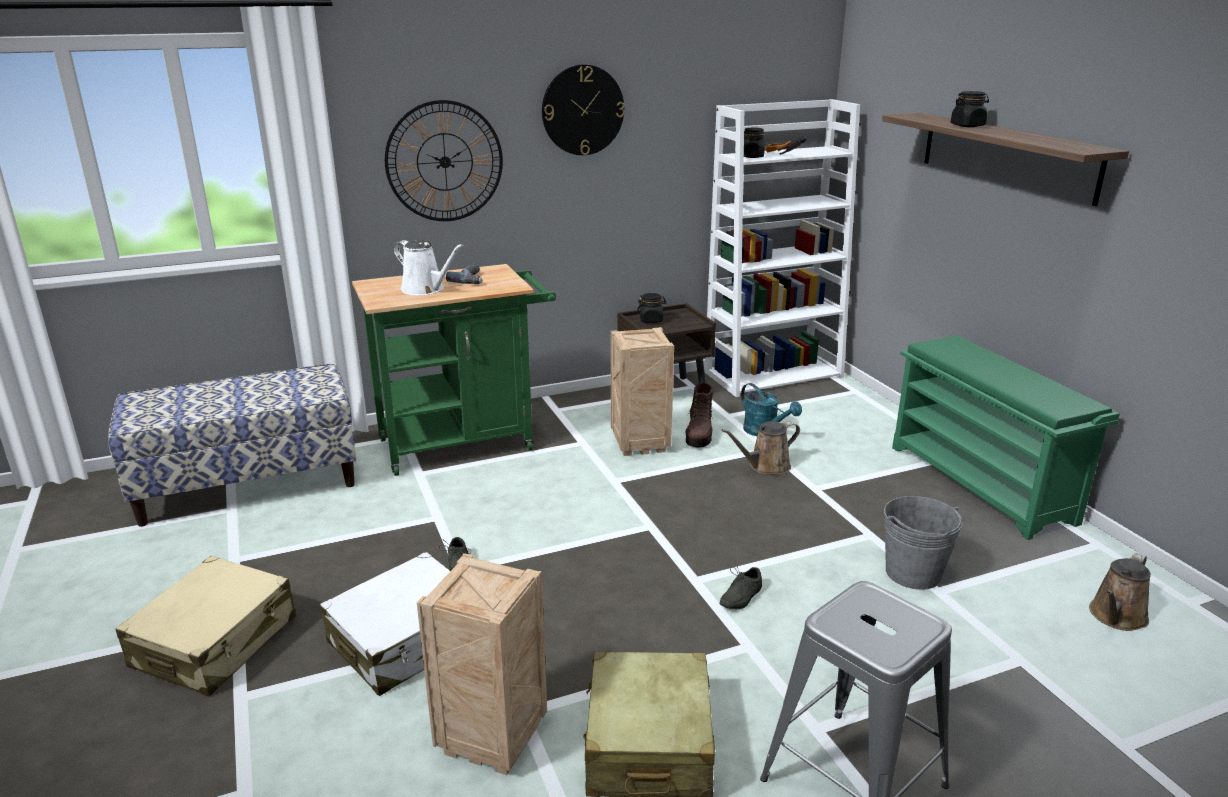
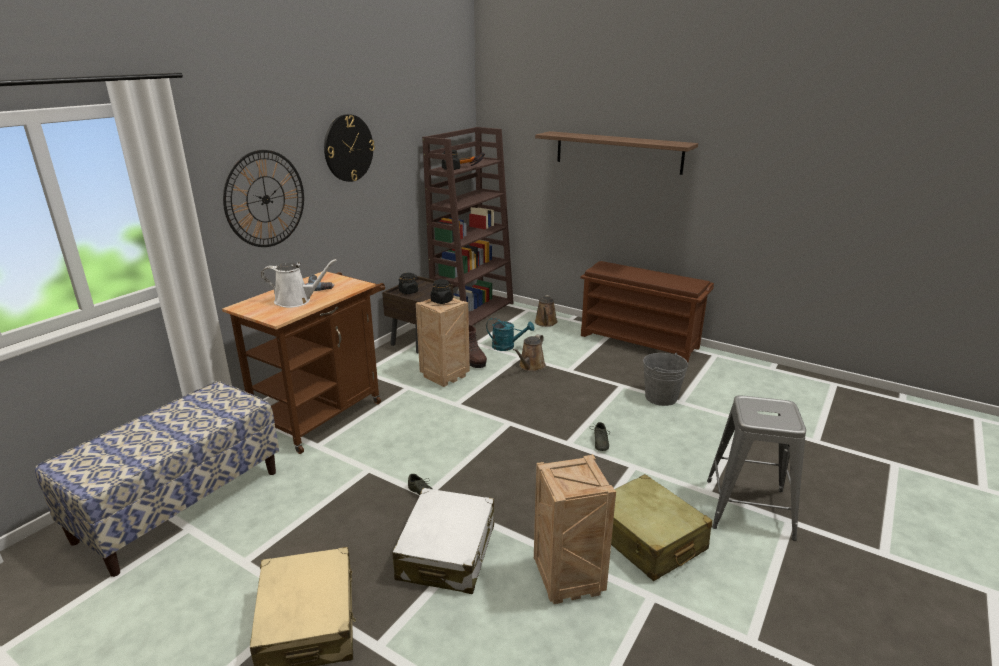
camera: 35 degrees left, 0 degrees up
green cart [352,264,556,476] -> brown cart [222,272,385,454]
white bookcase [704,99,860,397] -> brown bookcase [422,127,514,326]
green shoe rack [892,336,1120,540] -> brown shoe rack [581,261,714,362]
black jar [951,91,989,127] -> black jar moved to [431,279,453,304]
brown watering can [1089,553,1151,631] -> brown watering can moved to [535,295,558,327]

